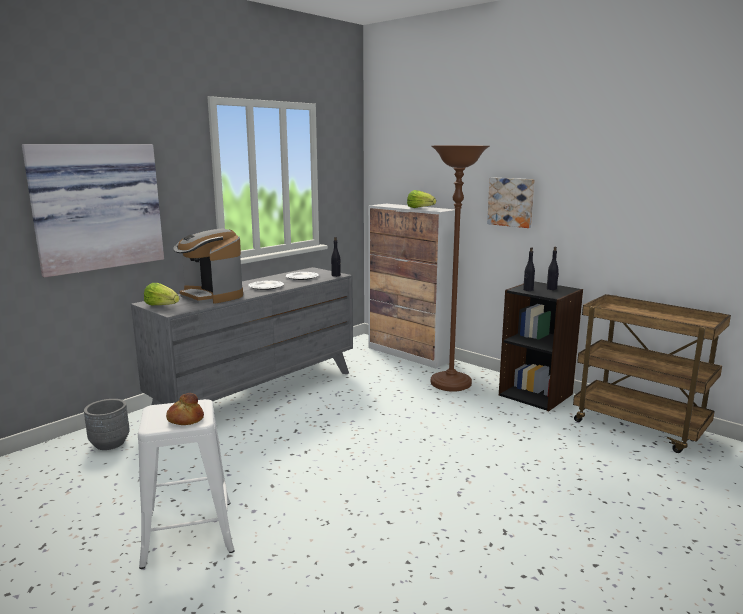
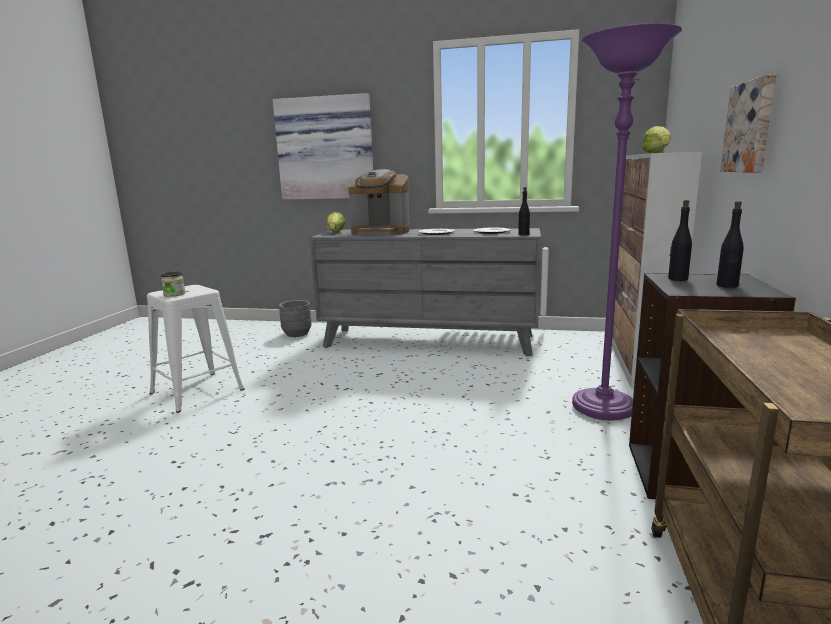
camera: 60 degrees right, 0 degrees up
bread [166,393,204,425] -> jar [161,272,185,297]
coffee machine [173,229,243,304] -> coffee machine turned 90 degrees counterclockwise [348,169,410,235]
brown floor lamp [431,146,490,392] -> purple floor lamp [572,23,682,420]

